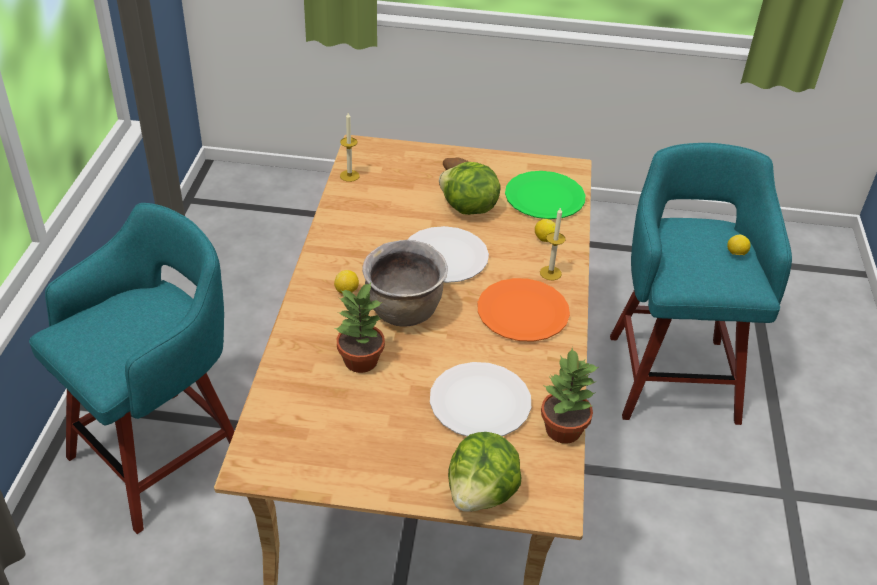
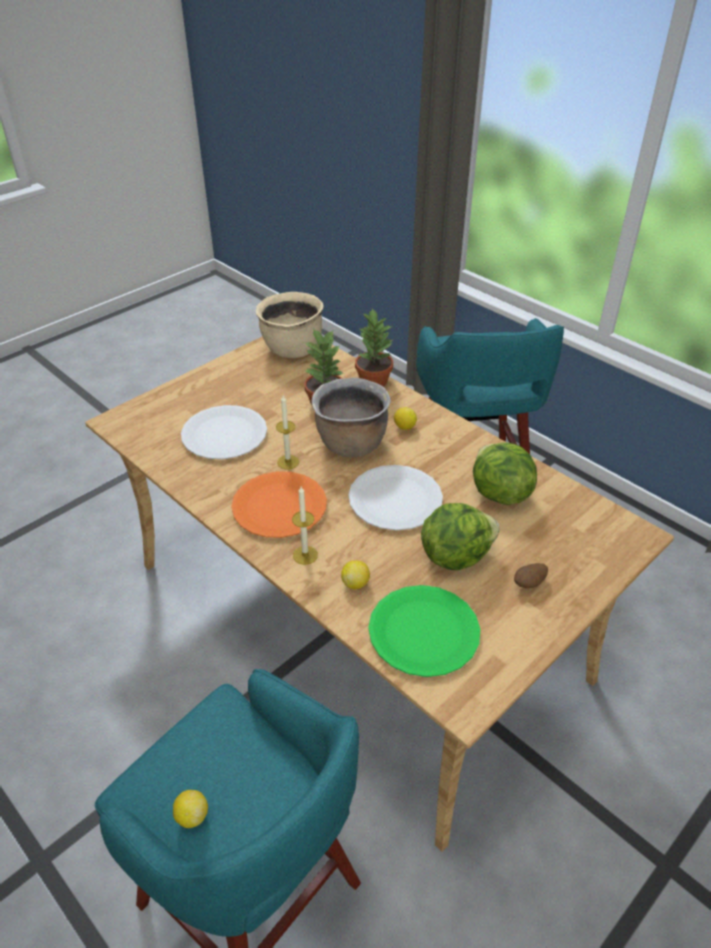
camera: 130 degrees right, 0 degrees up
candle [340,113,360,182] -> candle moved to [276,395,299,470]
lettuce [448,432,521,512] -> lettuce moved to [473,442,537,505]
potted plant [541,348,599,444] -> potted plant moved to [355,308,394,387]
none -> beige cooking pot [256,292,323,358]

